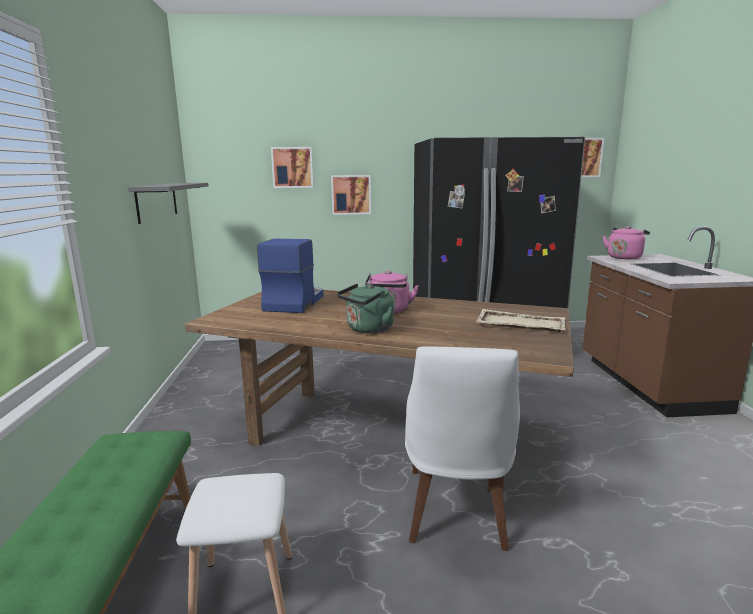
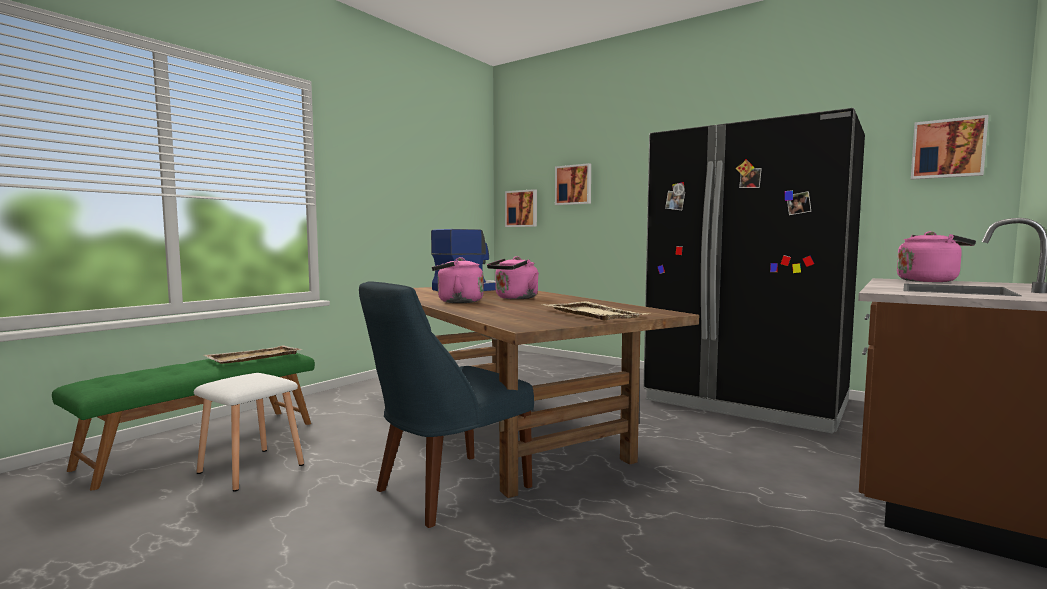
camera: 40 degrees right, 10 degrees down
grey shelf [128,183,209,224] -> none
picture [331,175,371,215] -> picture moved to [505,189,537,227]
green kettle [337,284,394,333] -> pink kettle [432,257,484,303]
white chair [405,347,520,551] -> blue chair [359,281,534,528]
none -> beige tray [204,346,302,364]

